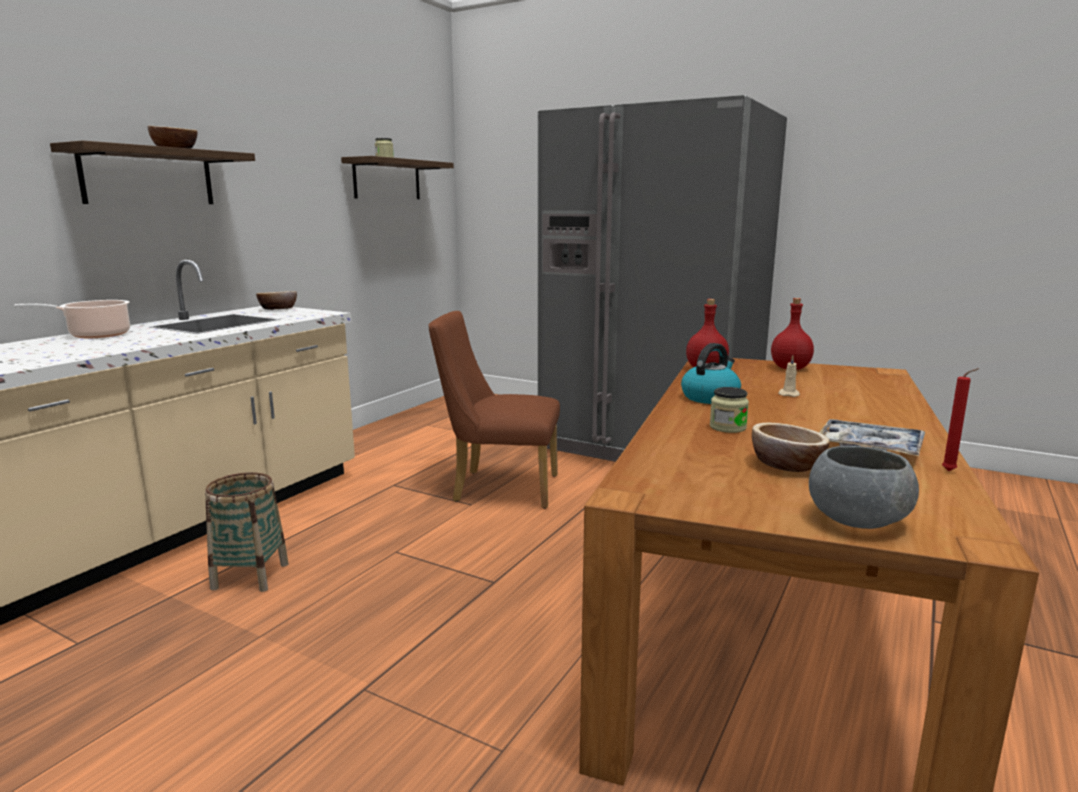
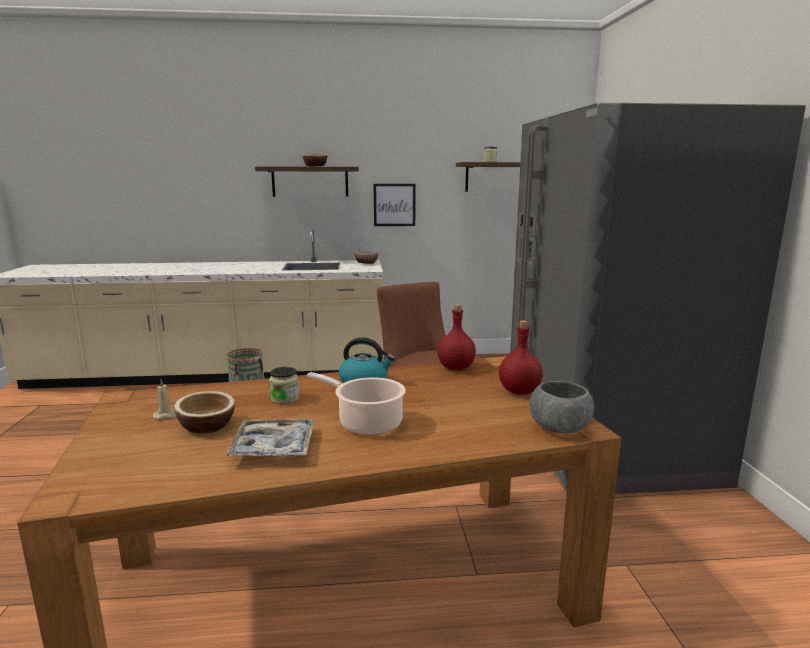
camera: 55 degrees right, 0 degrees up
cooking pot [14,300,130,338] -> cooking pot moved to [307,372,406,435]
beige candle [778,356,800,397] -> beige candle moved to [153,379,176,419]
grey bowl [809,446,919,529] -> grey bowl moved to [529,381,594,433]
red candle [942,368,980,471] -> none
none -> picture [374,184,416,226]

